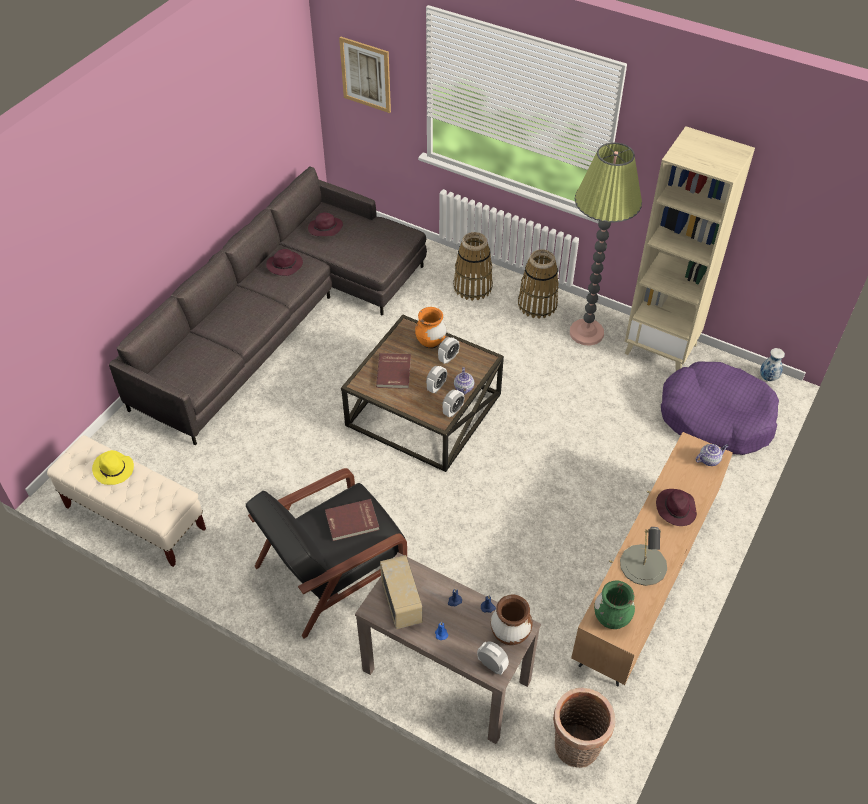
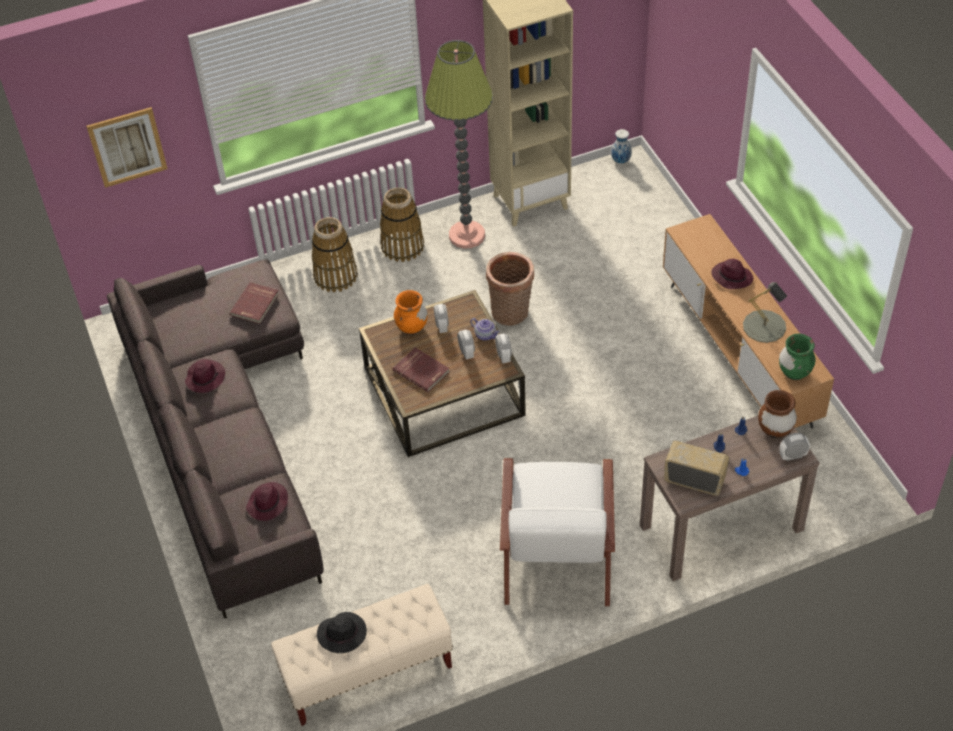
camera: 50 degrees left, 0 degrees up
yellow hat [92,450,134,485] -> black hat [317,612,367,653]
black armchair [246,468,407,639] -> white armchair [500,458,615,606]
purple hat [308,212,343,236] -> purple hat moved to [246,482,288,521]
red book [325,499,380,541] -> red book moved to [230,282,279,324]
basket [553,688,615,768] -> basket moved to [486,252,534,326]
purple dog bed [661,361,779,455] -> none
teapot [695,444,728,466] -> none

